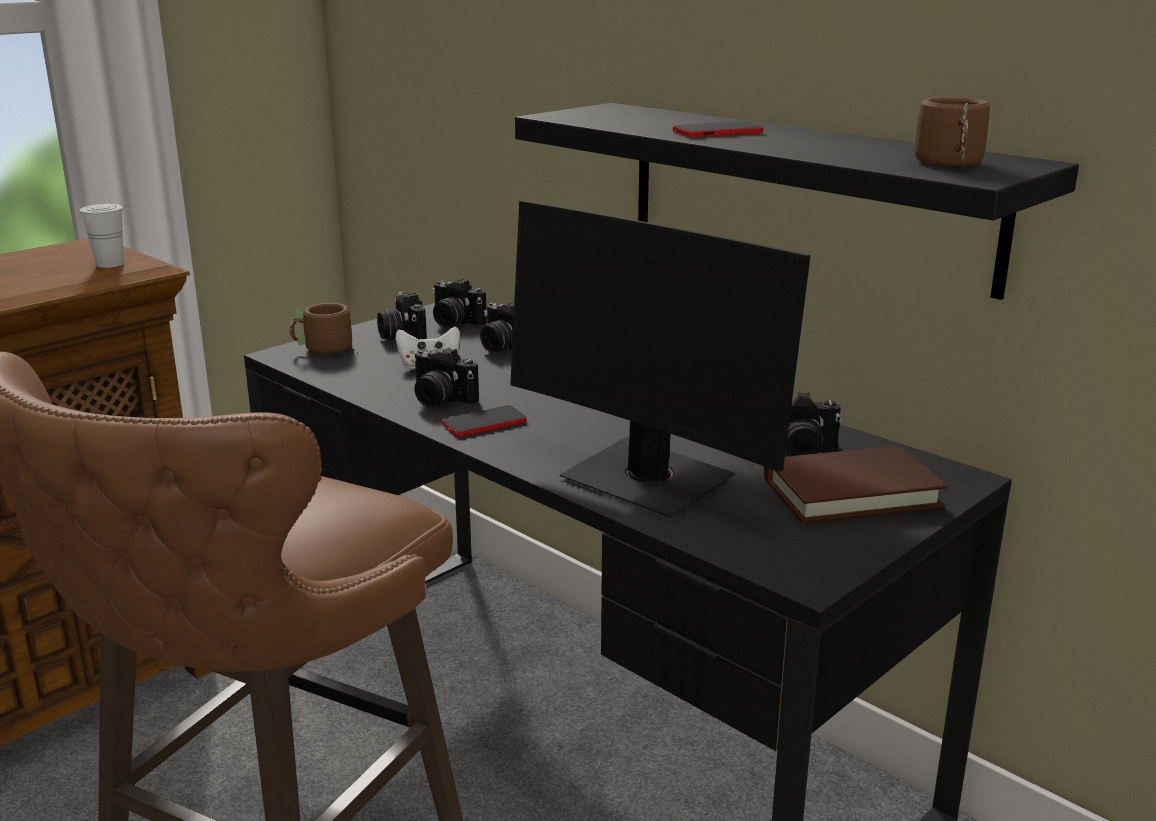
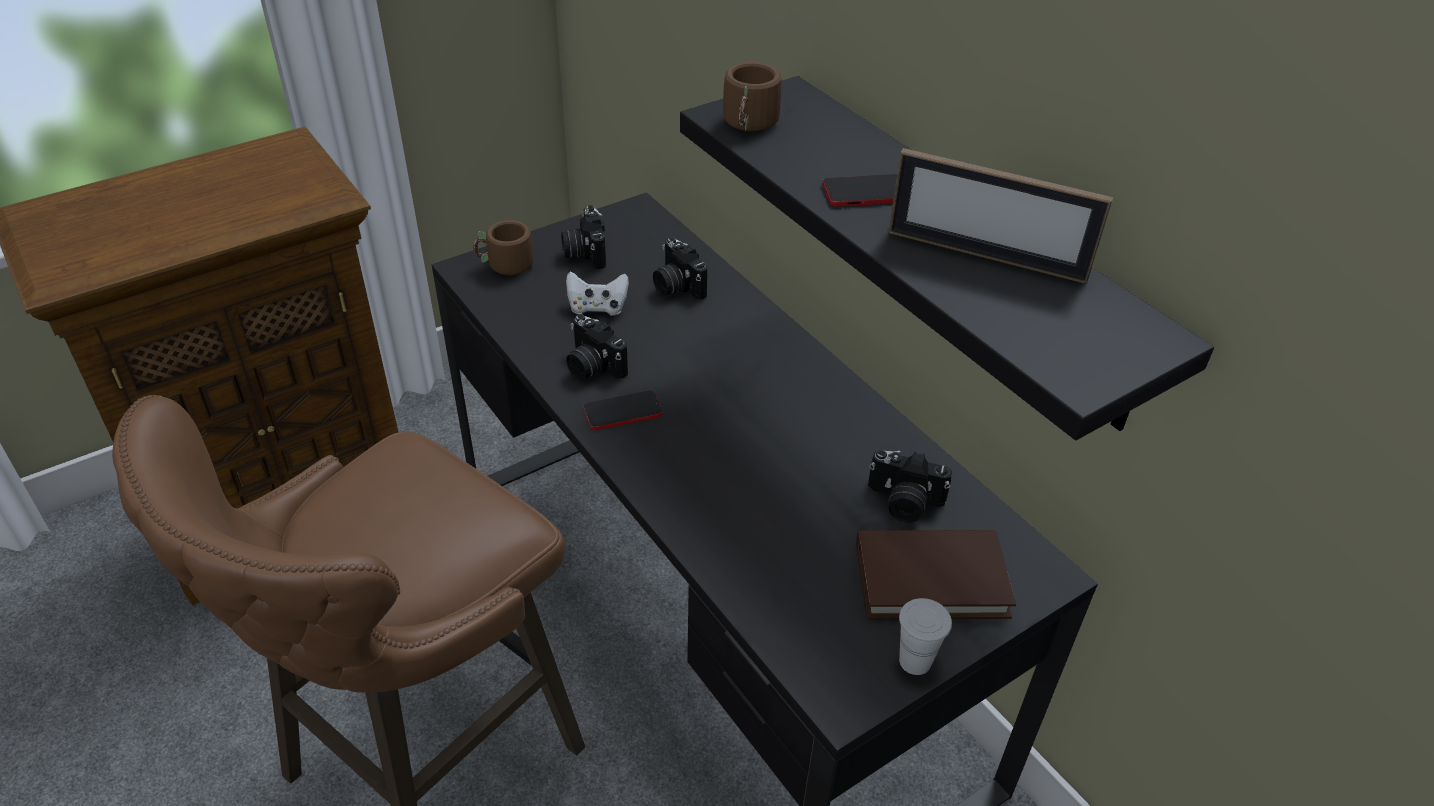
camera: 10 degrees right, 20 degrees up
white cup [79,204,124,268] -> white cup moved to [899,598,952,675]
camera [432,279,487,327] -> none
monitor [510,201,811,517] -> none
brown mug [914,97,990,166] -> brown mug moved to [723,62,789,131]
none -> picture frame [888,148,1113,284]

